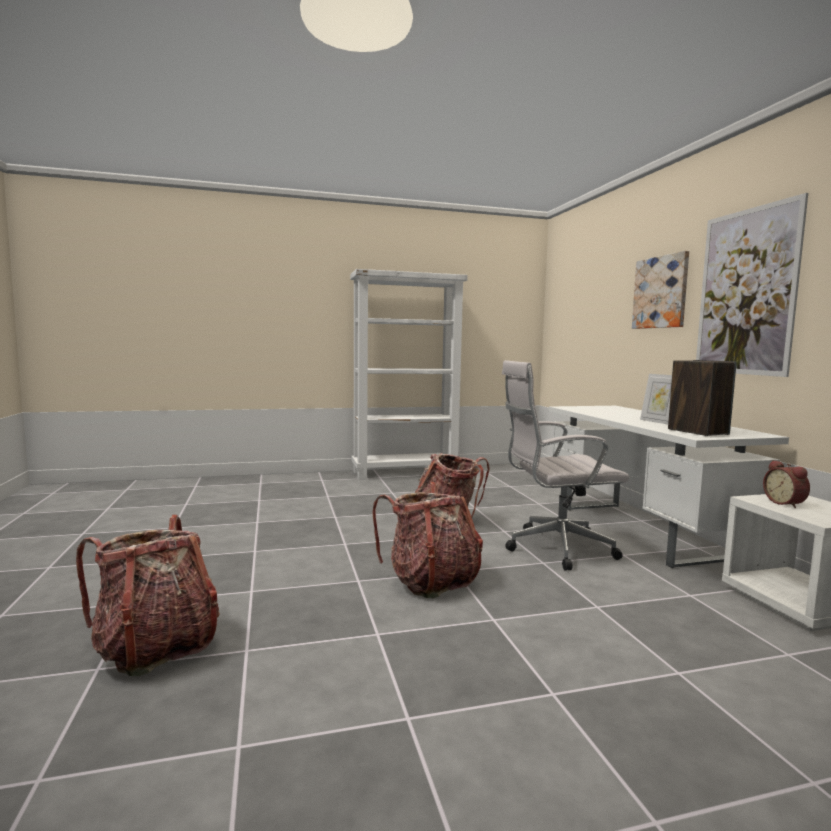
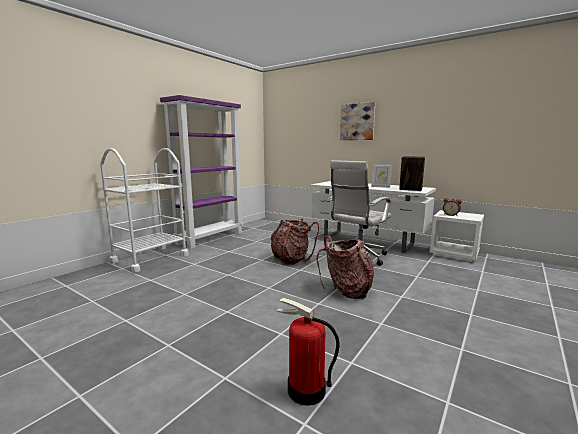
camera: 40 degrees left, 5 degrees up
backpack [76,515,220,676] -> fire extinguisher [276,298,340,406]
white bookcase [350,269,468,480] -> purple bookcase [160,95,243,249]
picture [696,193,808,377] -> none
none -> white cart [100,148,189,273]

